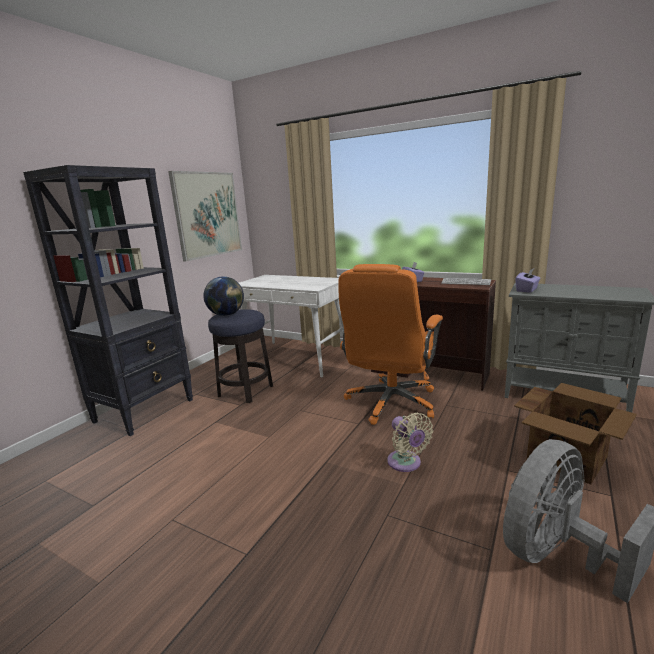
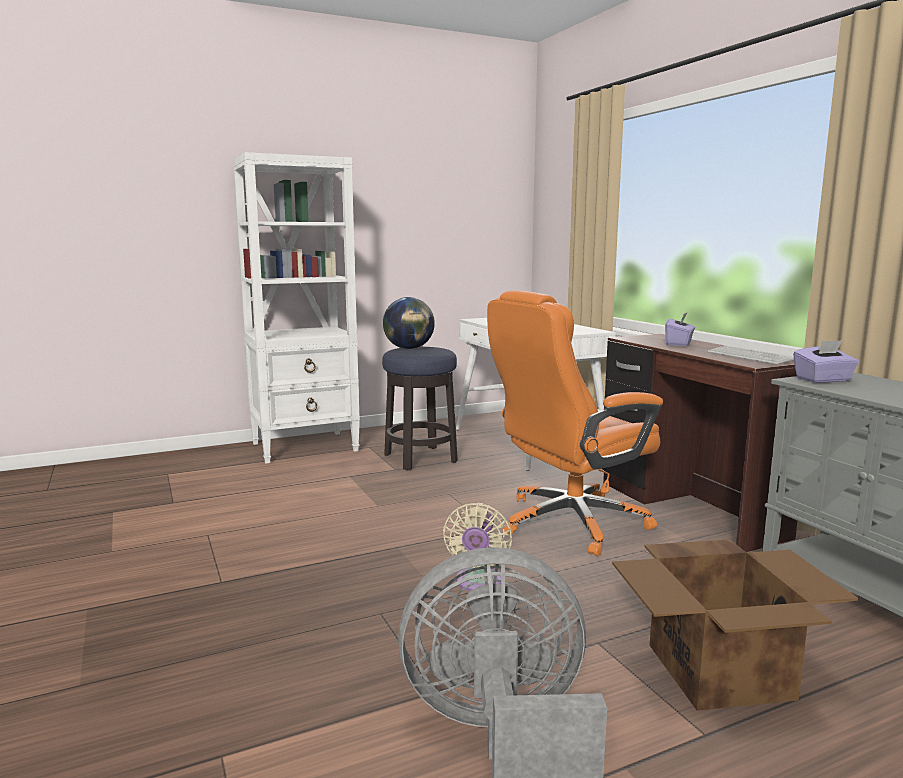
camera: 35 degrees right, 5 degrees down
black bookcase [23,165,193,436] -> white bookcase [233,152,360,463]
picture [168,171,242,261] -> none

